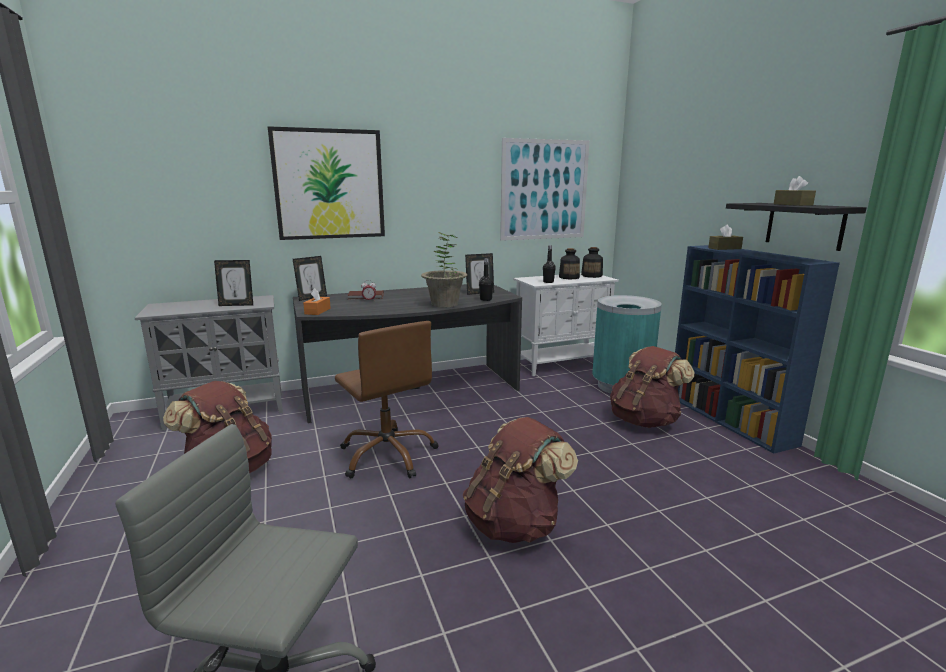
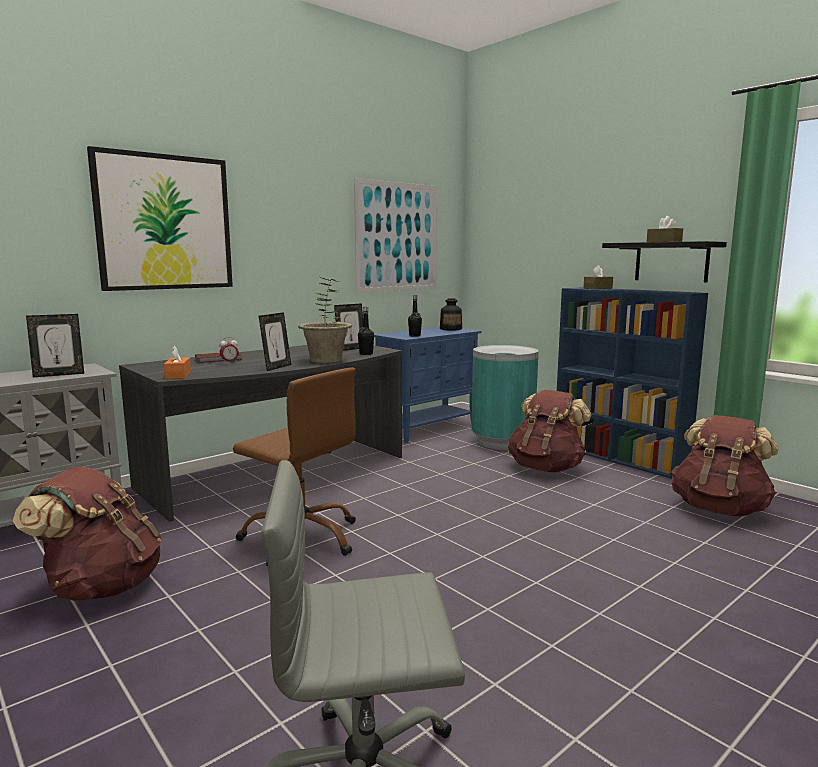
camera: 20 degrees left, 5 degrees down
picture frame [293,256,327,301] -> picture frame moved to [259,312,291,371]
brown backpack [463,417,578,543] -> brown backpack moved to [671,415,779,516]
white cabinet [513,273,619,376] -> blue cabinet [374,328,481,443]
bottle [559,248,580,279] -> none

